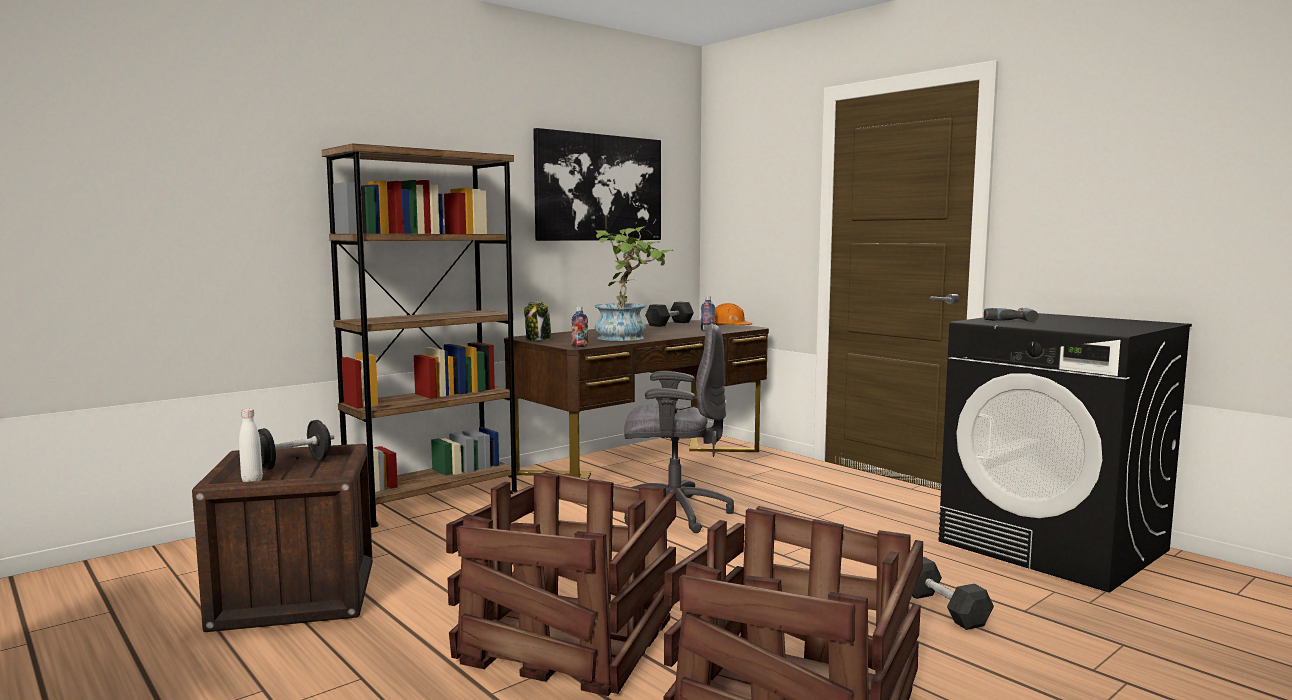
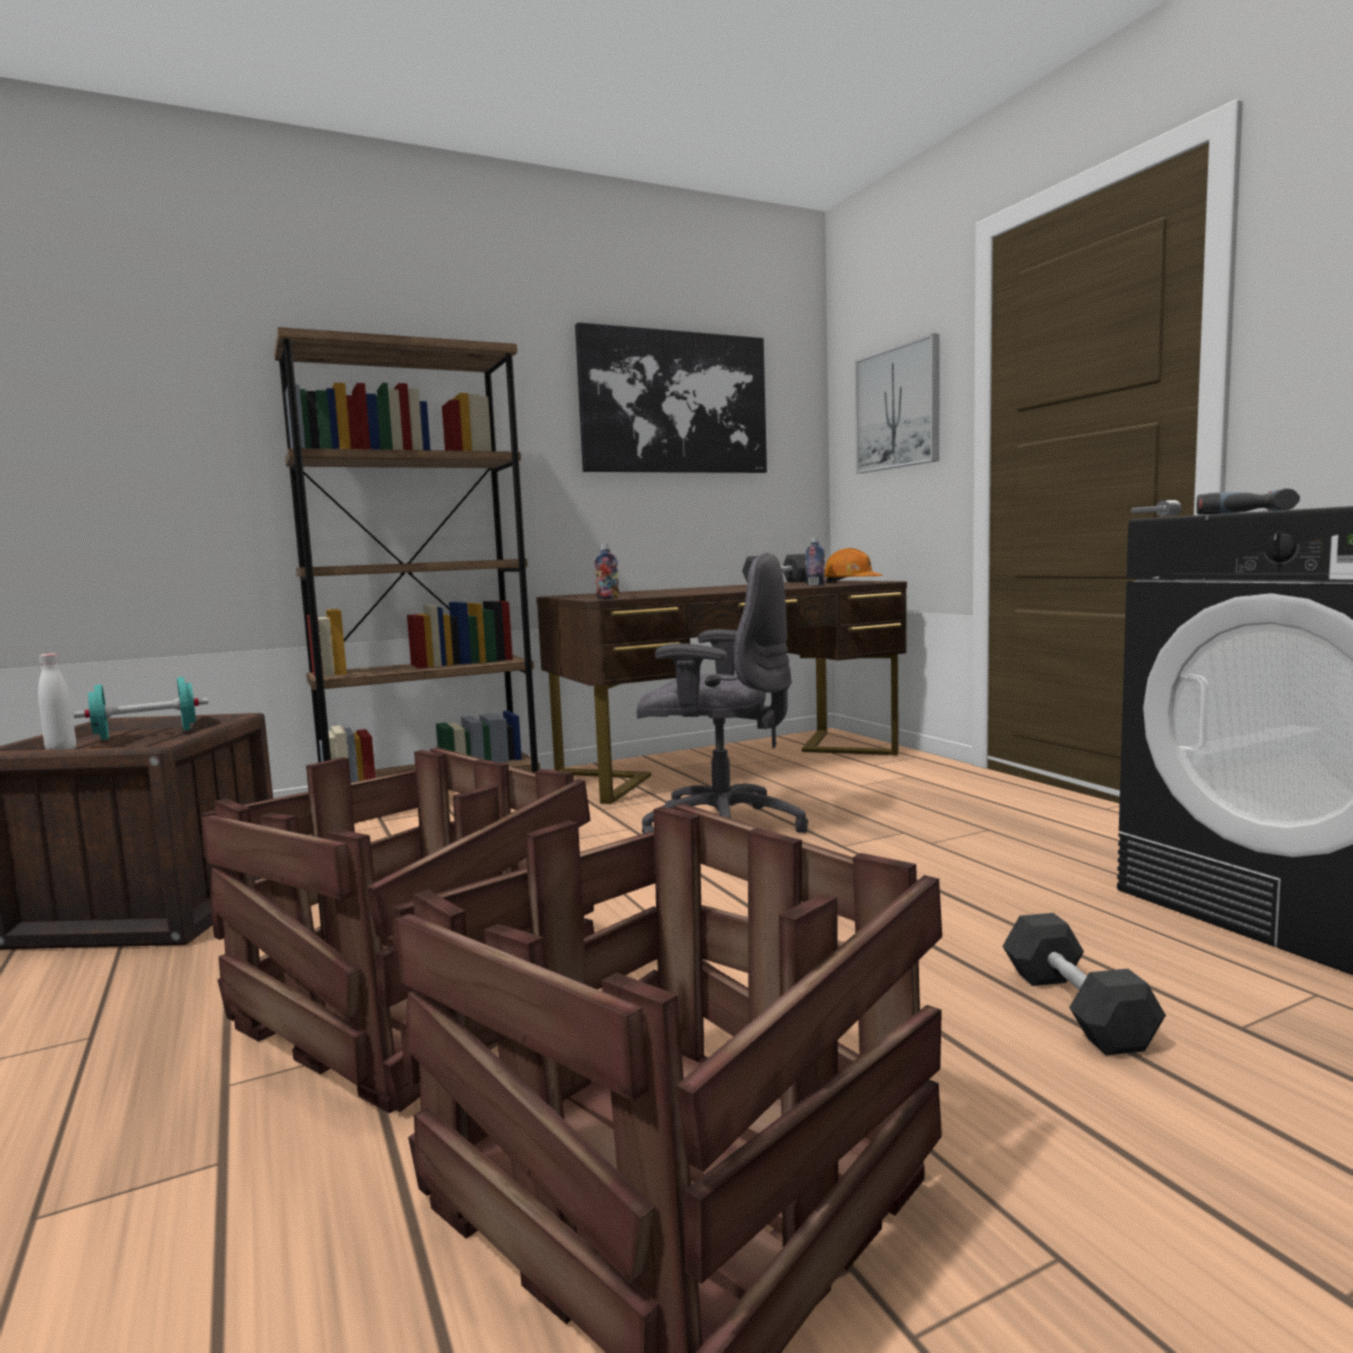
camera: 15 degrees right, 0 degrees up
black dumbbell [258,420,334,470] -> turquoise dumbbell [74,677,208,740]
jar [524,301,551,341] -> none
potted plant [595,226,673,341] -> none
none -> picture [855,333,940,473]

